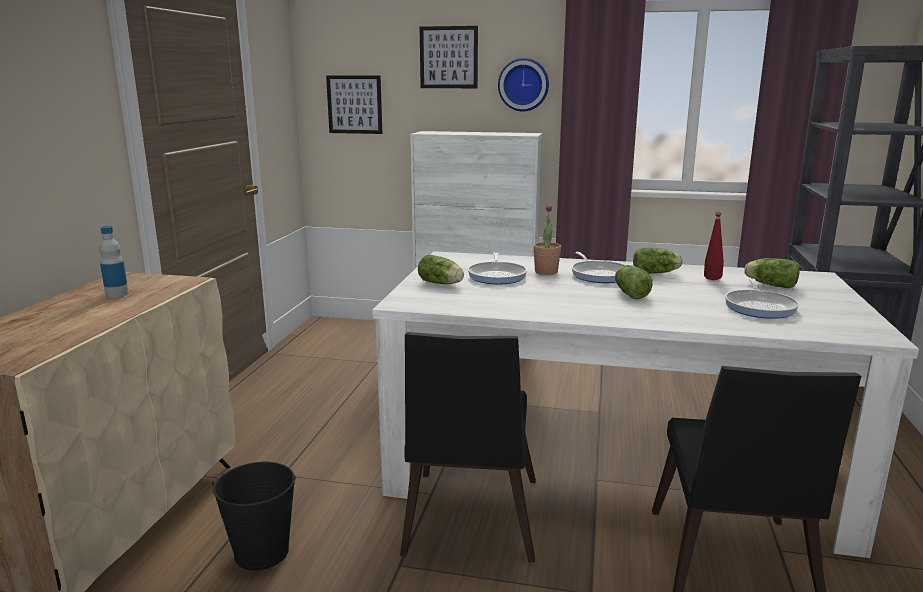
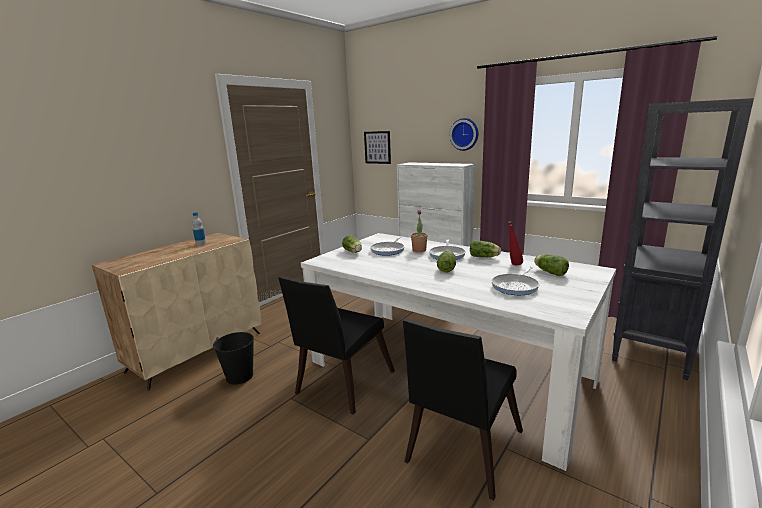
camera: 25 degrees right, 0 degrees up
picture [420,26,478,88] -> none

